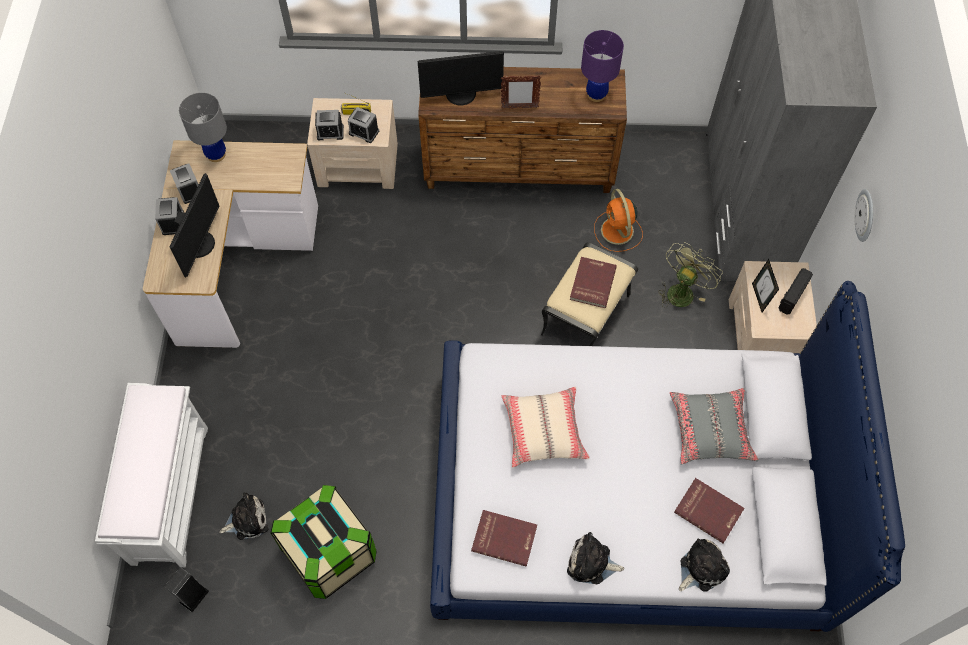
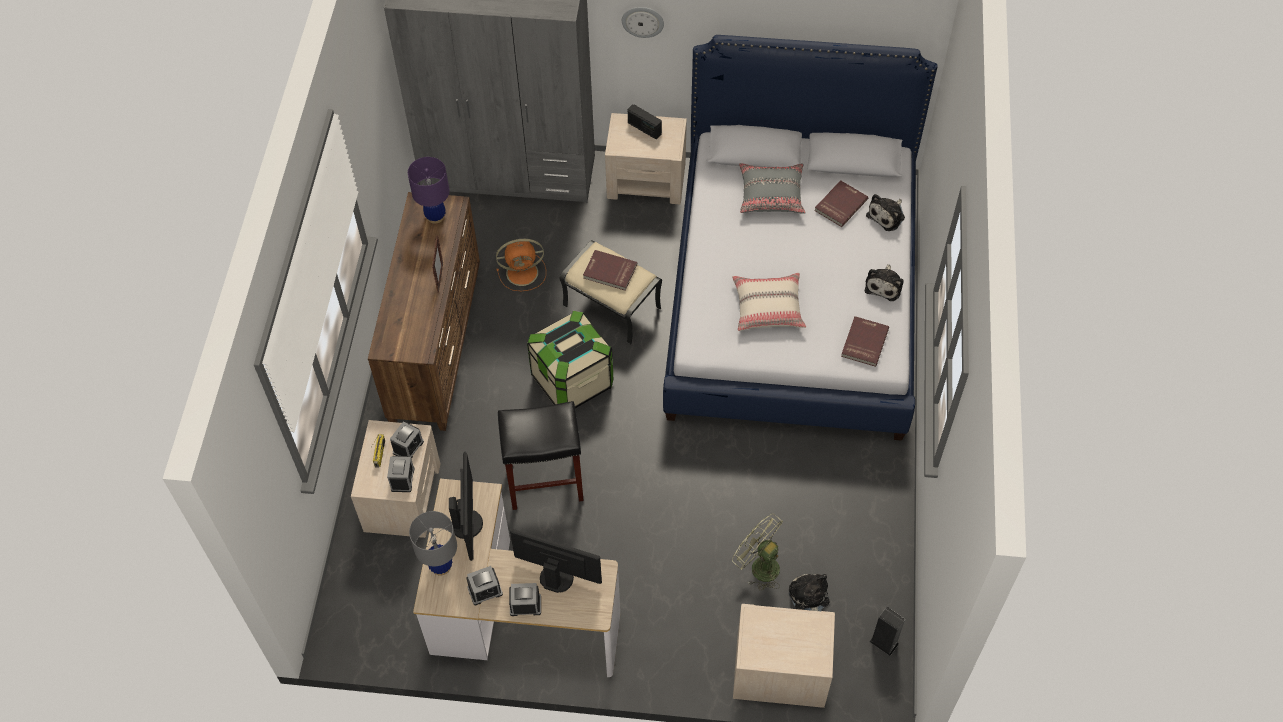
camera: 85 degrees left, 5 degrees down
white bench [95,383,208,567] -> beige nightstand [733,604,835,708]
storage box [270,485,377,599] -> storage box moved to [527,311,613,408]
monitor [418,51,504,105] -> monitor moved to [449,452,483,561]
green fan [658,242,723,308] -> green fan moved to [732,514,783,590]
plush toy [679,538,730,592] -> plush toy turned 105 degrees counterclockwise [866,194,905,231]
picture frame [752,259,779,312] -> none
none -> black stool [498,401,584,510]

